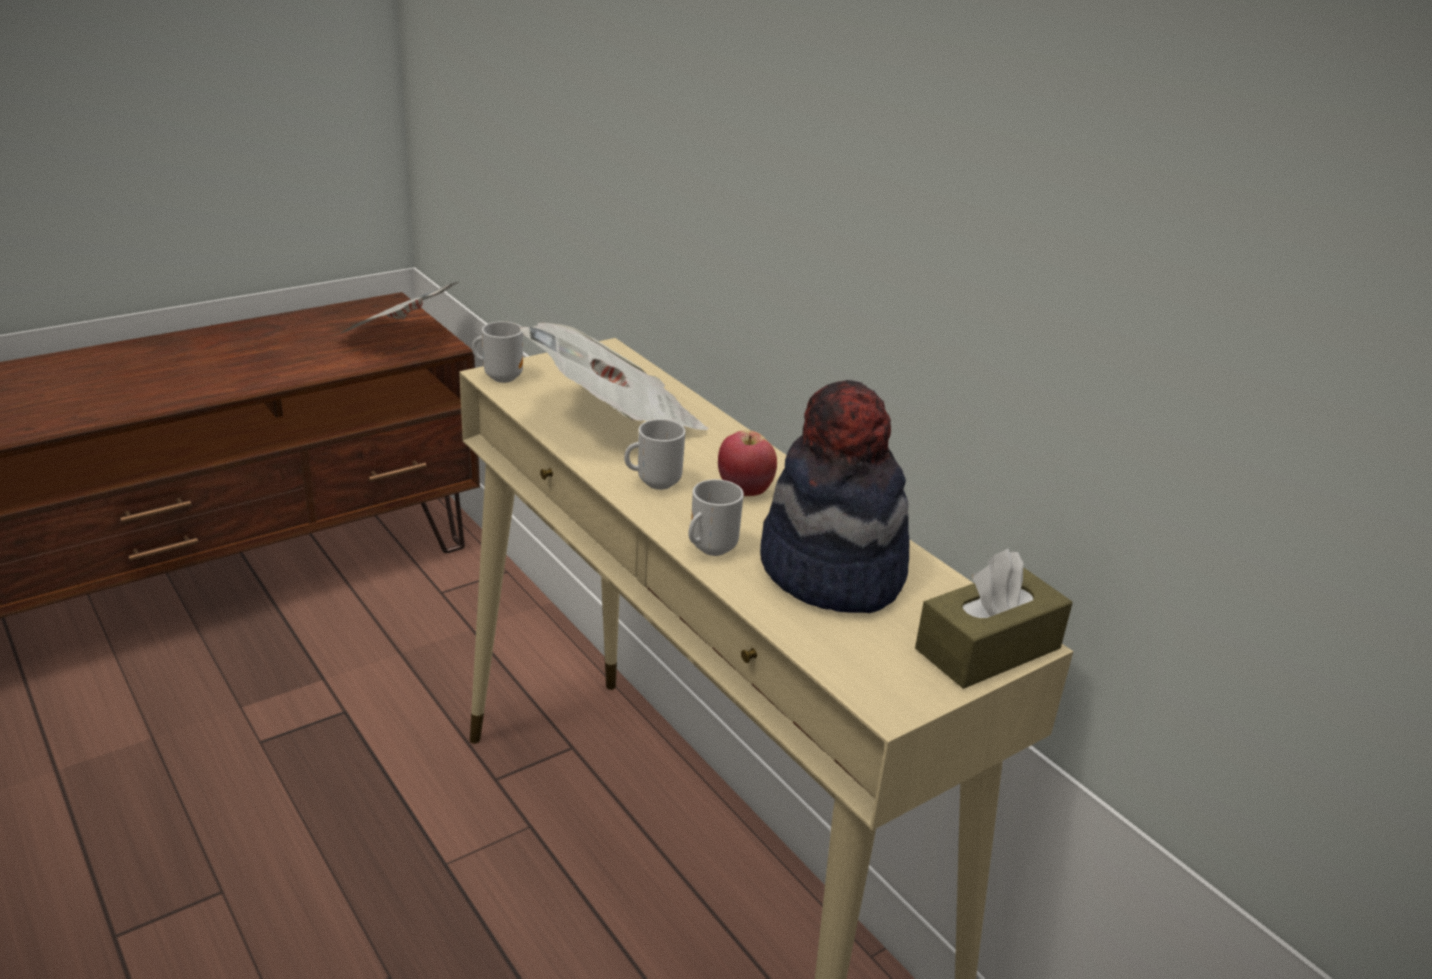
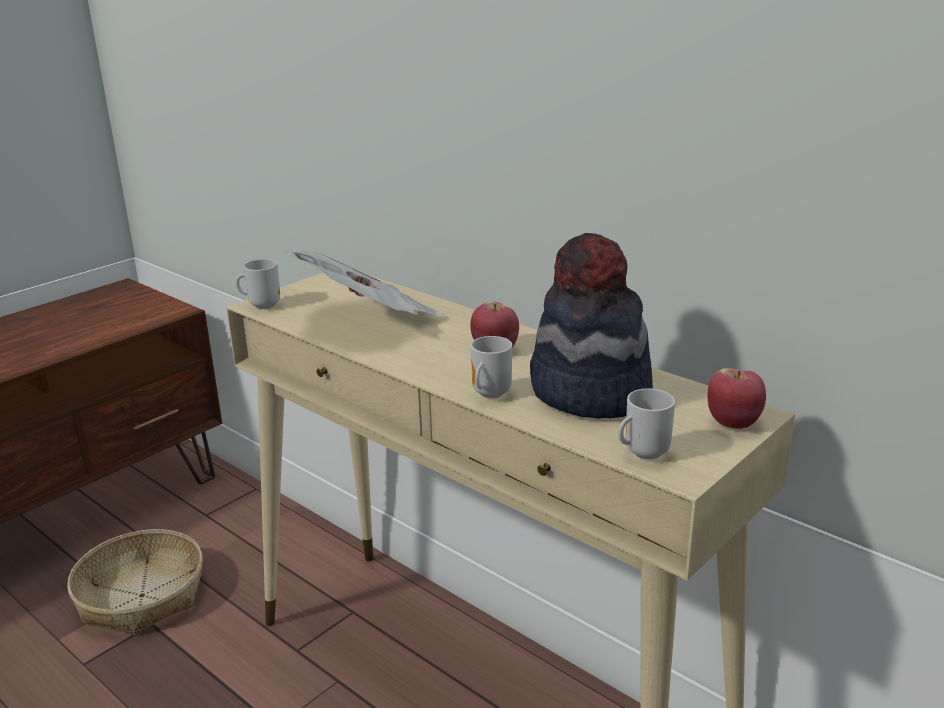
camera: 10 degrees left, 5 degrees down
newspaper [337,282,459,335] -> none
mug [624,419,686,490] -> mug moved to [618,388,675,460]
brown tissue box [915,549,1072,689] -> apple [707,368,766,429]
none -> basket [67,529,203,636]

